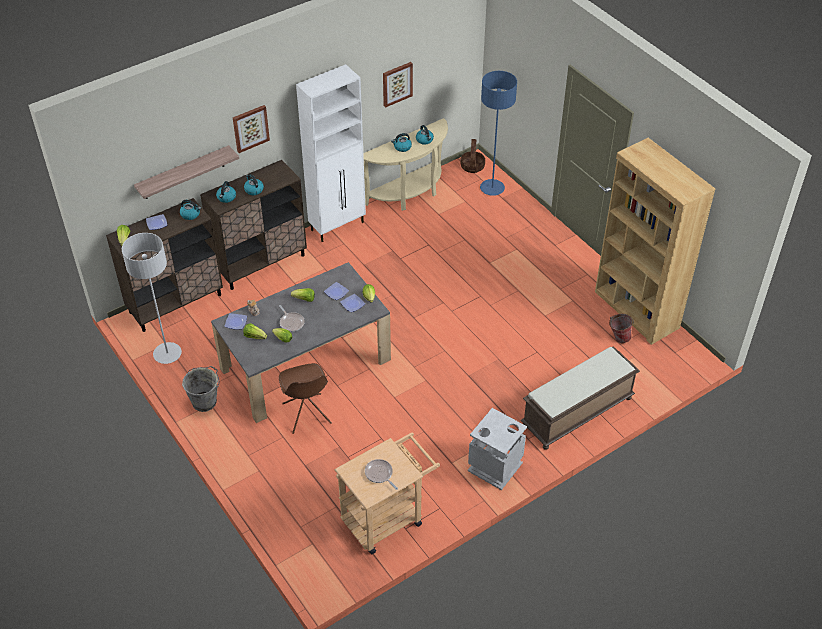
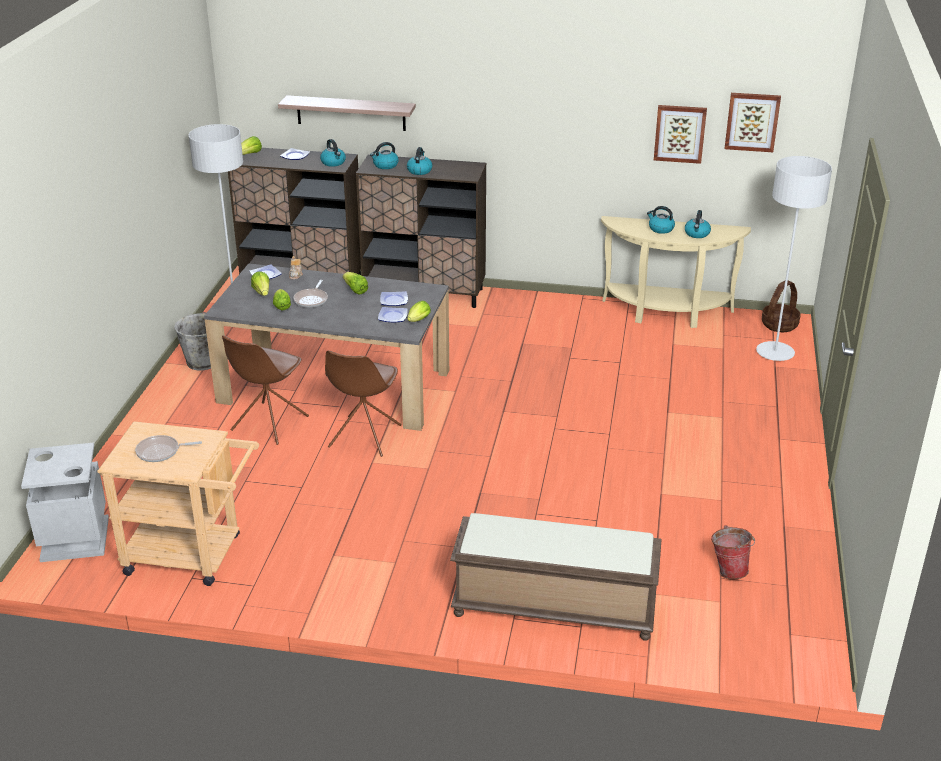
camera: 45 degrees right, 15 degrees down
picture [233,105,270,153] -> picture moved to [725,93,781,152]
white cabinet [296,64,366,242] -> none
frying pan [365,459,398,490] -> frying pan turned 105 degrees counterclockwise [135,435,202,462]
grey trash can [468,408,527,490] -> grey trash can moved to [21,443,109,562]
blue floor lamp [480,71,517,196] -> grey floor lamp [756,156,832,361]
brown bookcase [595,138,715,345] -> none
none -> brown chair [325,350,401,457]

